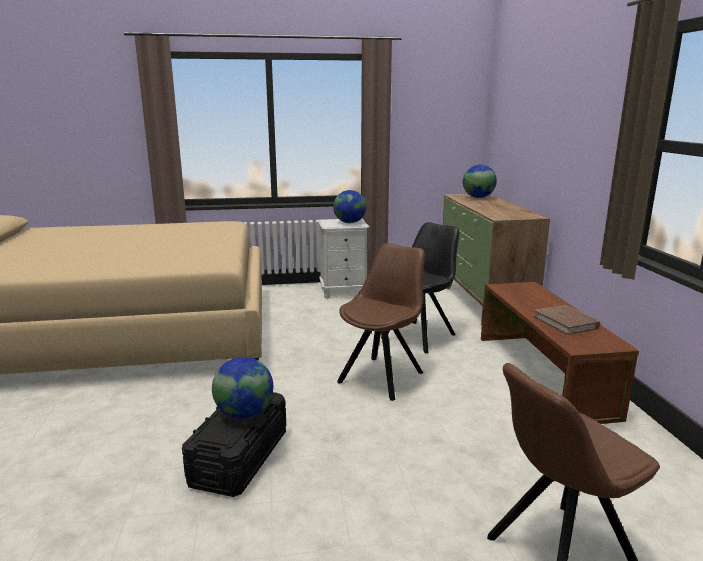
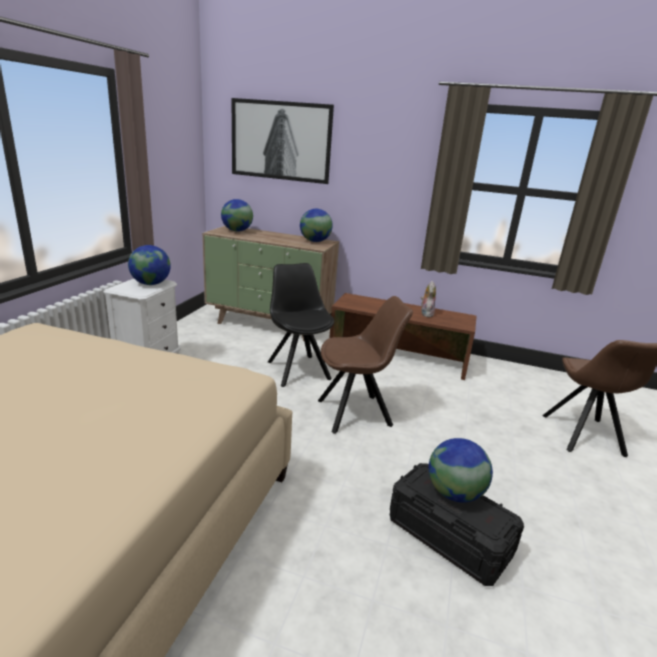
camera: 65 degrees left, 5 degrees up
brown chair [337,243,425,401] -> brown chair turned 105 degrees clockwise [318,296,413,434]
brown book [534,305,600,335] -> plush toy [421,281,436,317]
none -> picture [231,98,334,184]
none -> globe [300,209,333,242]

